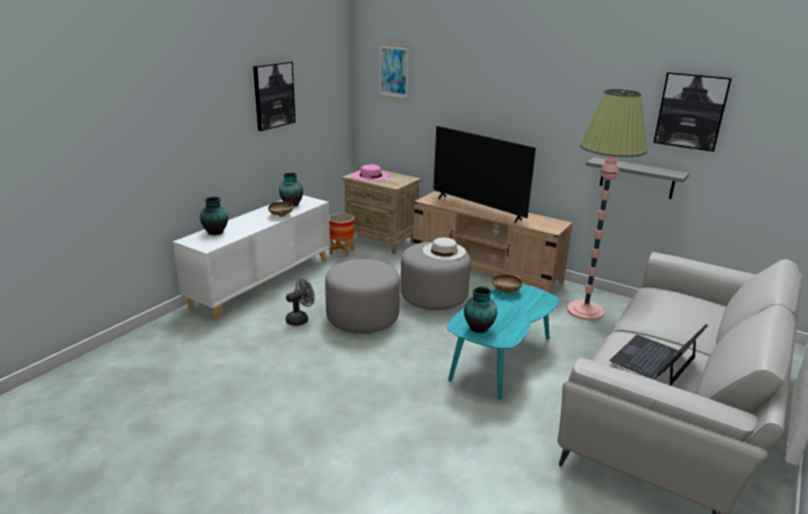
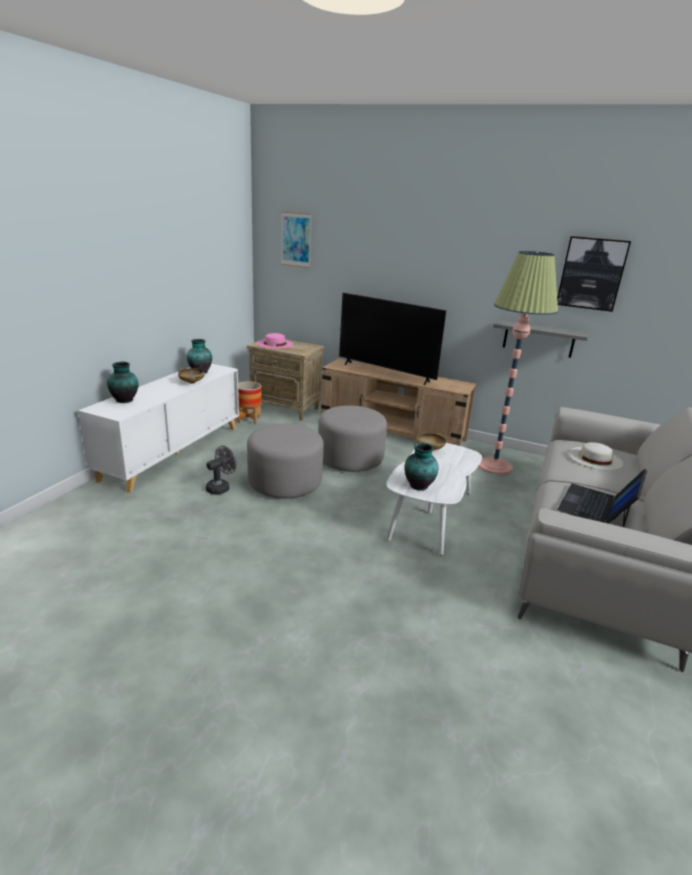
camera: 10 degrees left, 0 degrees up
picture [253,61,296,131] -> none
white hat [423,238,466,260] -> white hat moved to [569,442,623,470]
turquoise coffee table [447,284,559,399] -> white coffee table [386,443,482,555]

